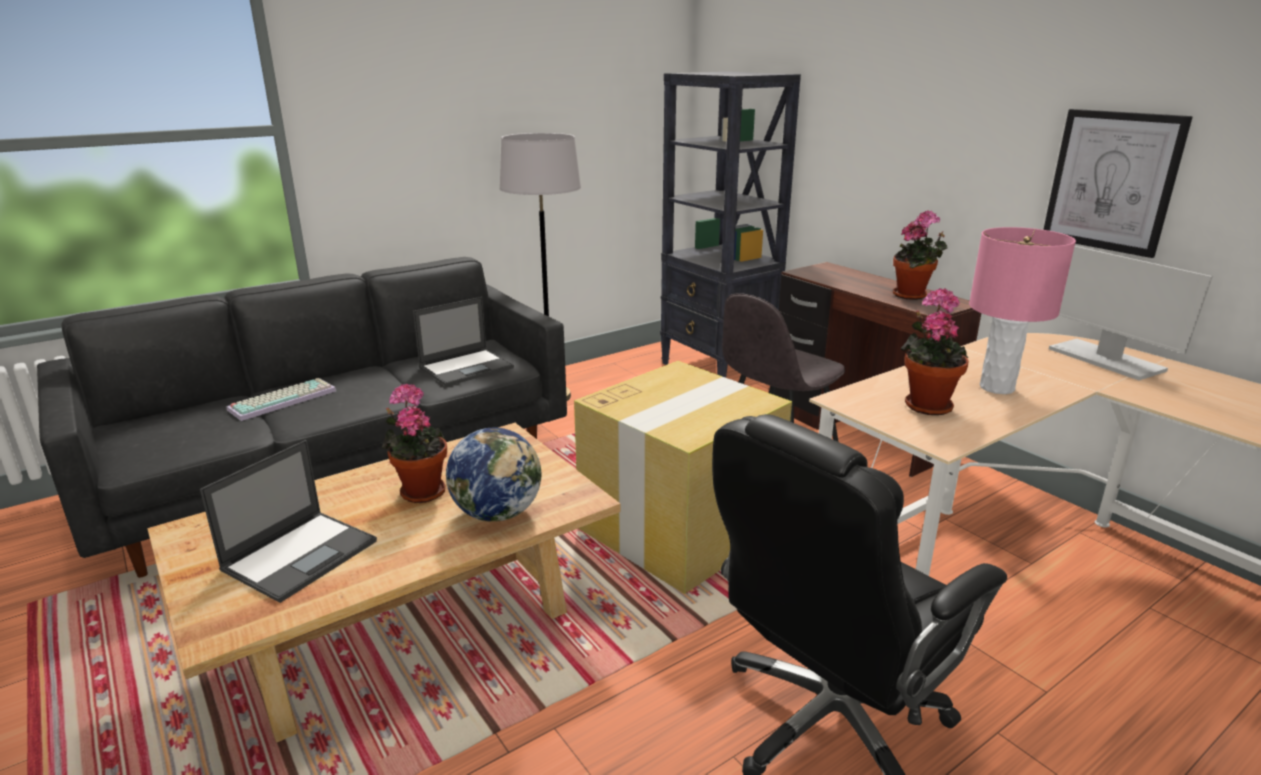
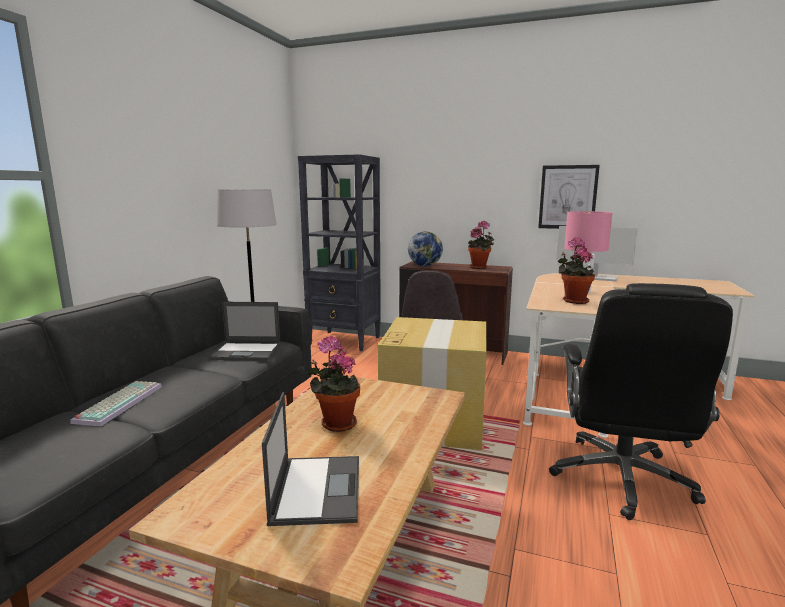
camera: 35 degrees left, 10 degrees down
laptop [413,297,514,386] -> laptop turned 75 degrees clockwise [208,302,281,360]
globe [446,428,541,522] -> globe moved to [408,232,443,266]

